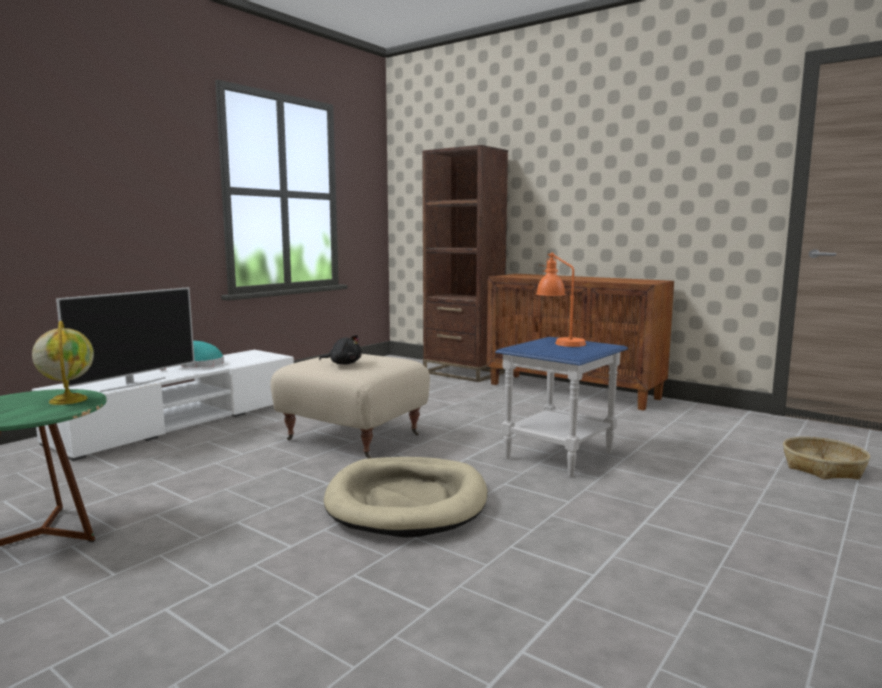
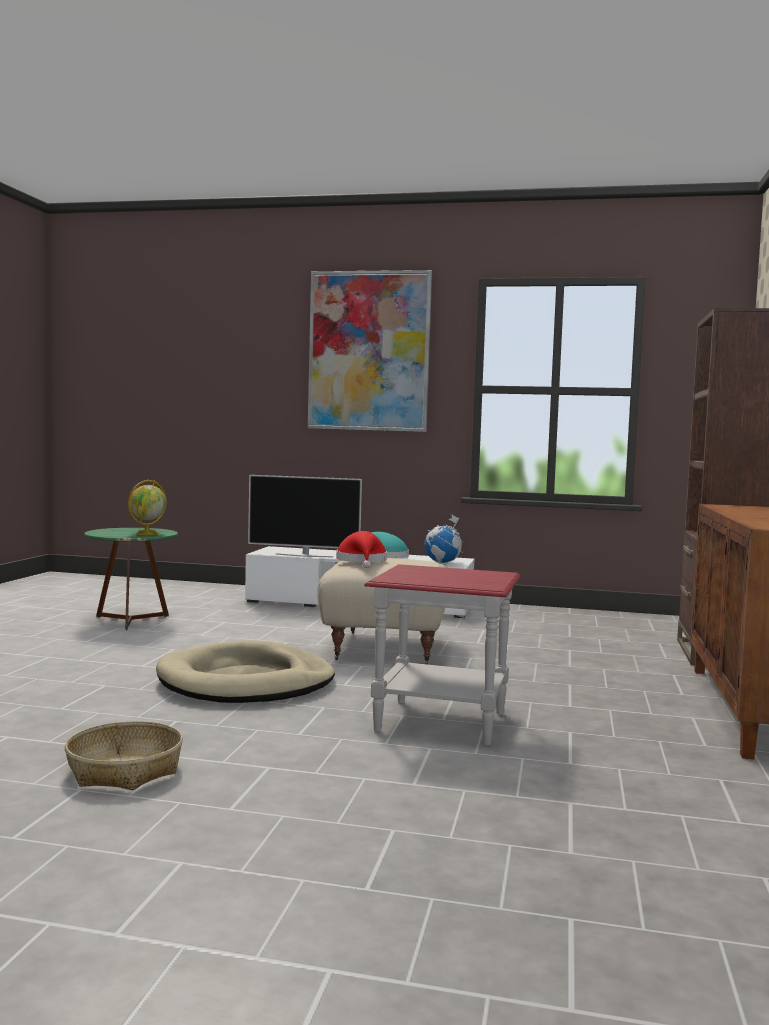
camera: 65 degrees right, 5 degrees down
black plush toy [319,335,362,364] -> red hat [336,531,387,568]
blue side table [495,337,628,477] -> red side table [364,564,521,745]
orange table lamp [536,253,586,347] -> none
basket [783,437,870,480] -> basket moved to [65,721,183,790]
none -> picture [308,270,432,432]
none -> globe [424,514,463,563]

